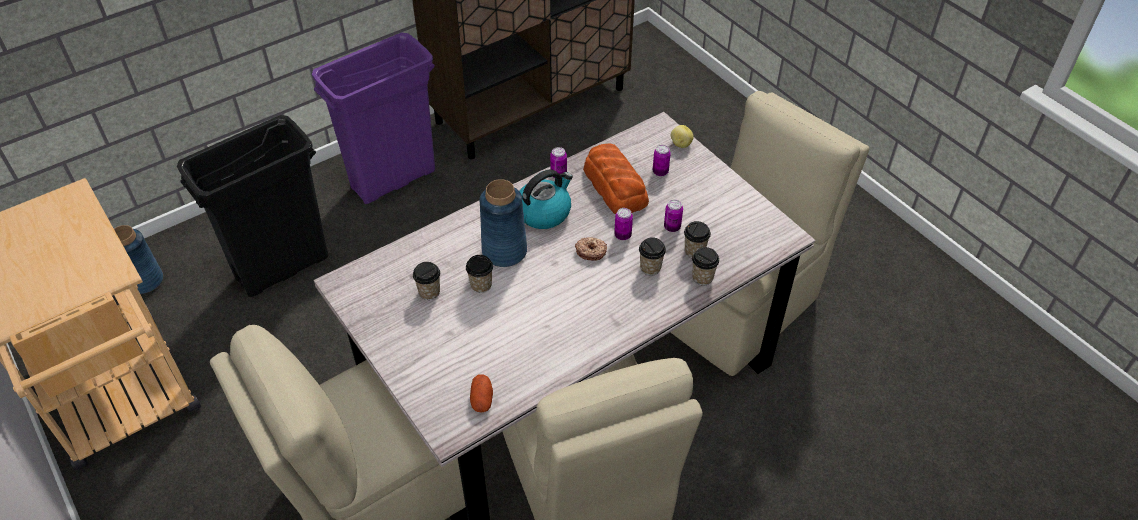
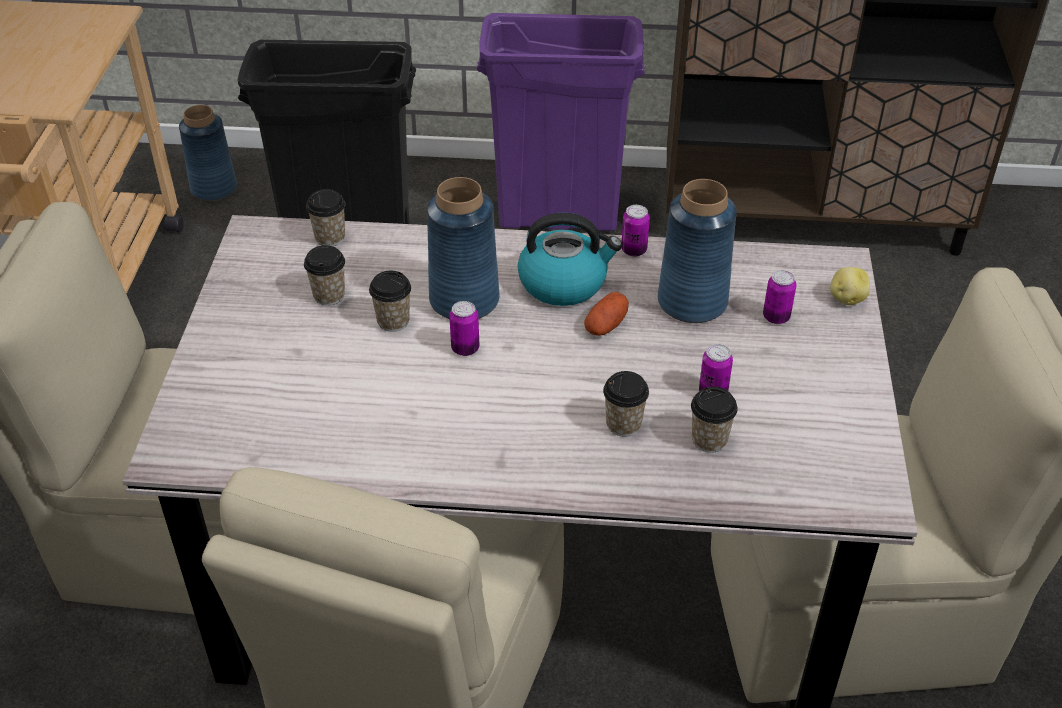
camera: 40 degrees right, 5 degrees down
potato [470,375,493,413] -> potato moved to [584,292,629,336]
donut [575,237,607,261] -> none
bread [583,144,649,214] -> blue vase [658,179,737,323]
can [614,208,633,240] -> can moved to [449,301,479,356]
cup [692,247,719,286] -> cup moved to [306,189,345,246]

